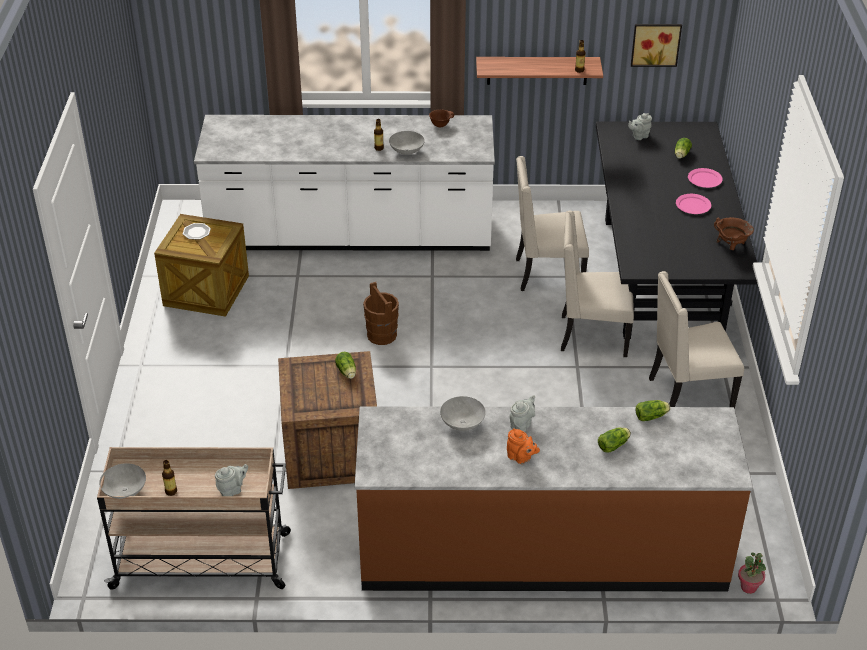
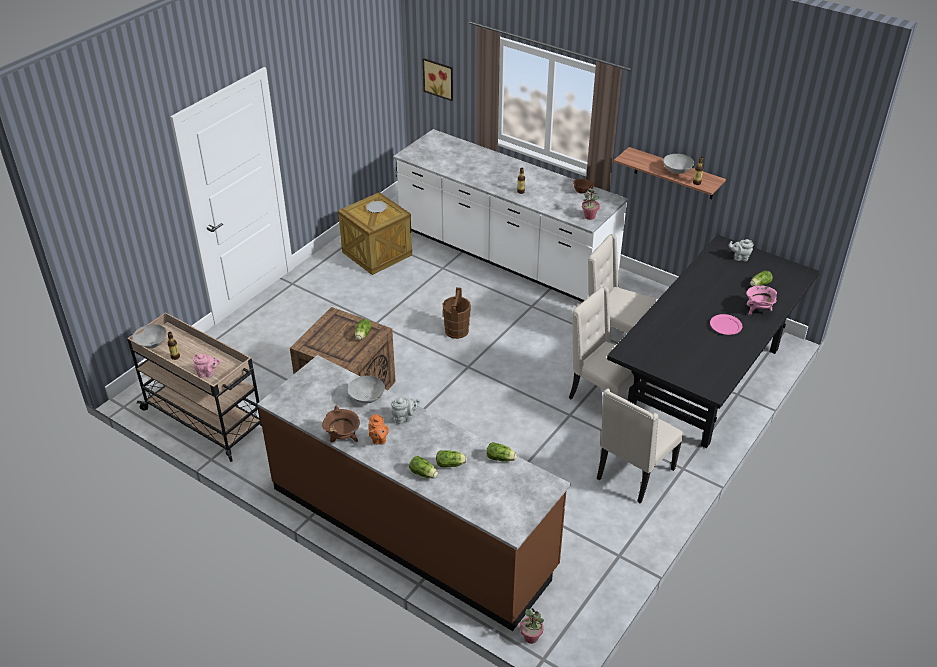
camera: 35 degrees right, 0 degrees up
grey teapot [215,464,248,496] -> pink teapot [193,353,221,378]
grey bowl [389,131,425,155] -> grey bowl moved to [663,154,694,174]
picture [631,24,682,67] -> picture moved to [423,58,453,101]
beige chair [649,271,744,409] -> beige chair turned 75 degrees counterclockwise [597,388,684,504]
pink plate [688,168,723,188] -> pink cooking pot [746,285,777,316]
brown cooking pot [714,217,754,250] -> brown cooking pot moved to [322,406,360,442]
none -> lettuce [409,456,438,479]
none -> potted plant [582,185,600,220]

